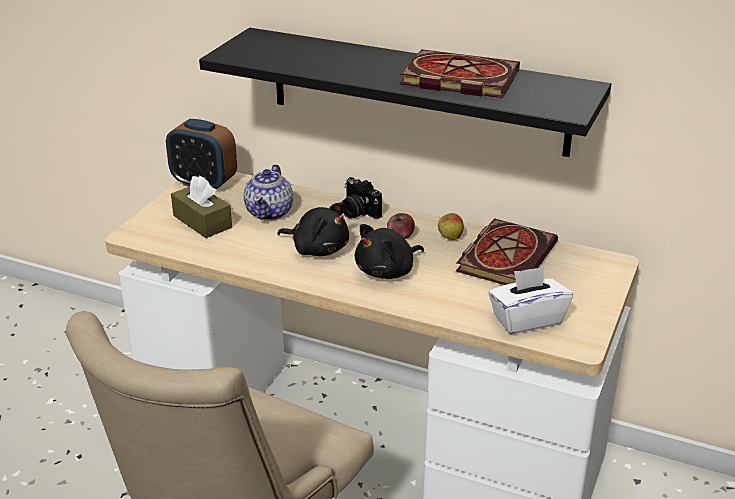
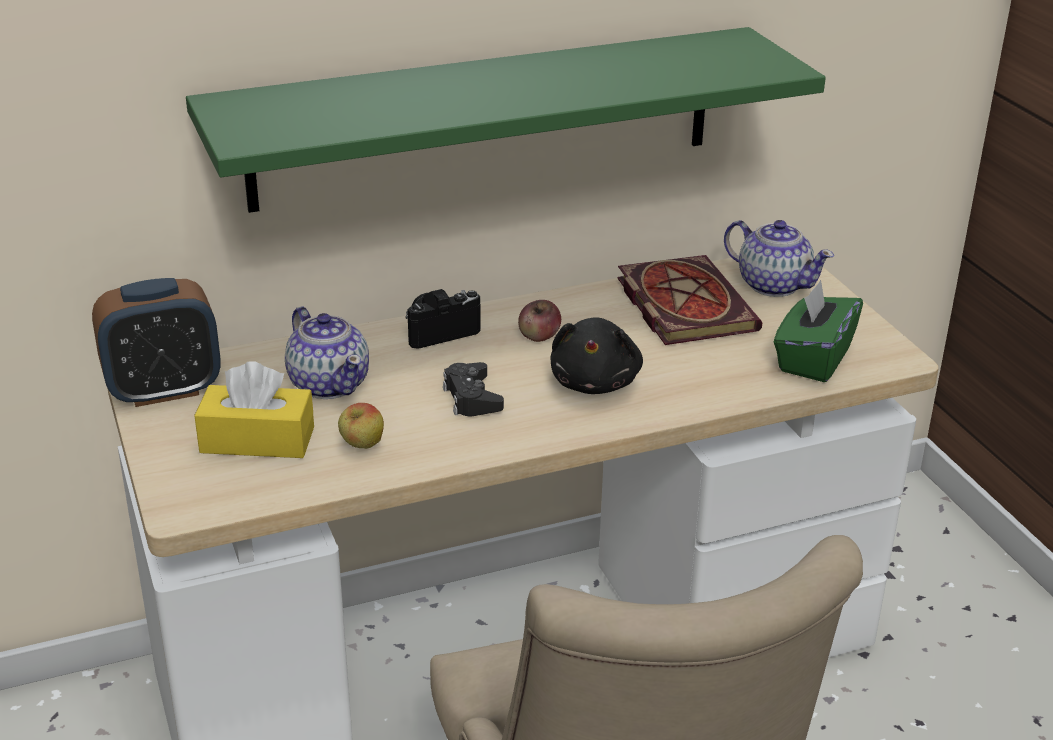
camera: 45 degrees left, 0 degrees up
brown tissue box [171,176,232,238] -> yellow tissue box [194,361,314,458]
black shelf [199,28,611,157] -> green shelf [186,27,826,213]
black plush toy [277,202,349,256] -> black game controller [443,362,504,416]
camera [342,177,382,219] -> camera turned 150 degrees clockwise [406,289,481,349]
book [400,49,520,98] -> none
apple [438,213,464,240] -> apple moved to [338,403,384,449]
white tissue box [488,266,573,334] -> green tissue box [774,280,863,382]
none -> teapot [724,220,834,297]

